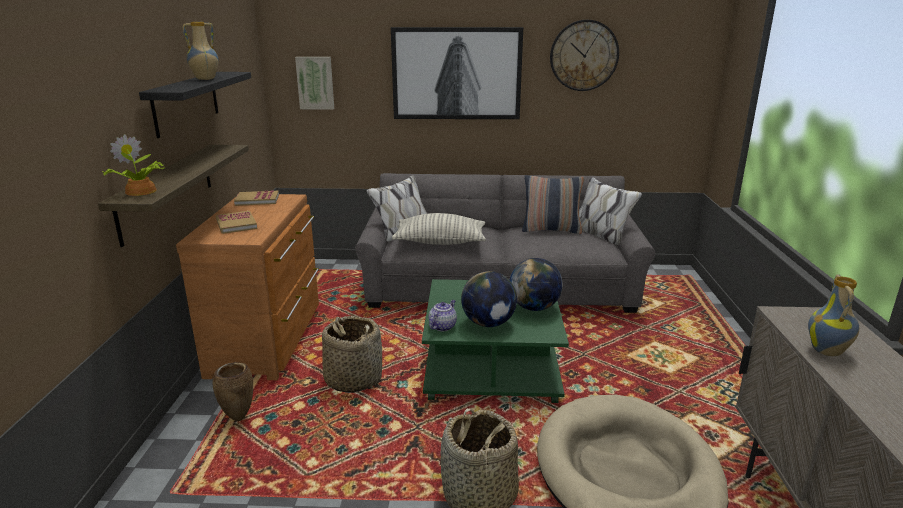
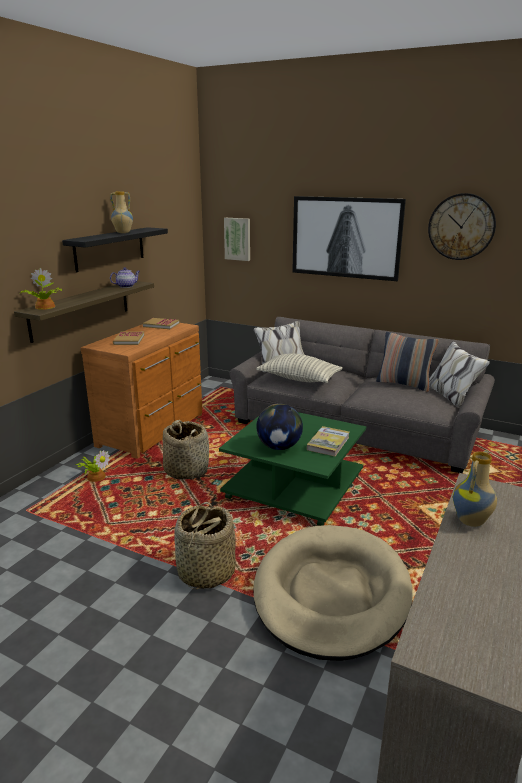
camera: 25 degrees right, 0 degrees up
brown vase [212,362,253,421] -> potted plant [75,450,110,482]
teapot [429,300,457,331] -> teapot moved to [110,267,140,288]
globe [510,258,563,311] -> book [307,426,349,457]

